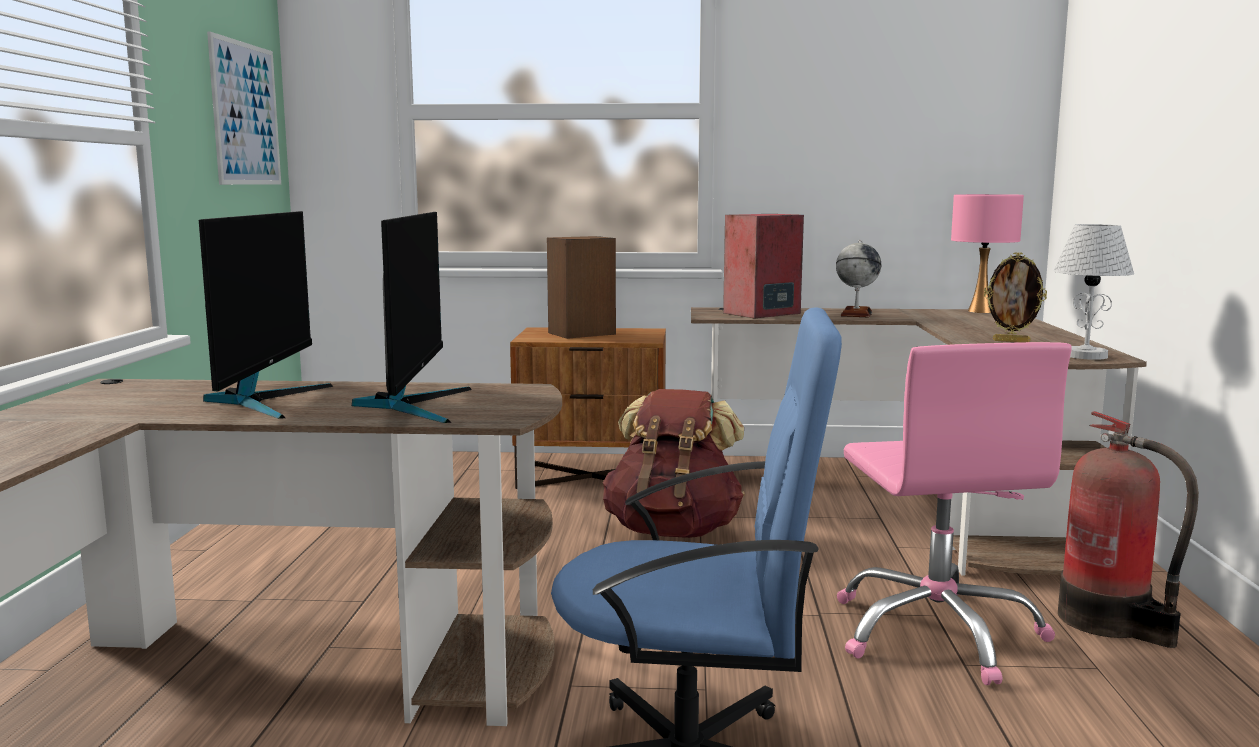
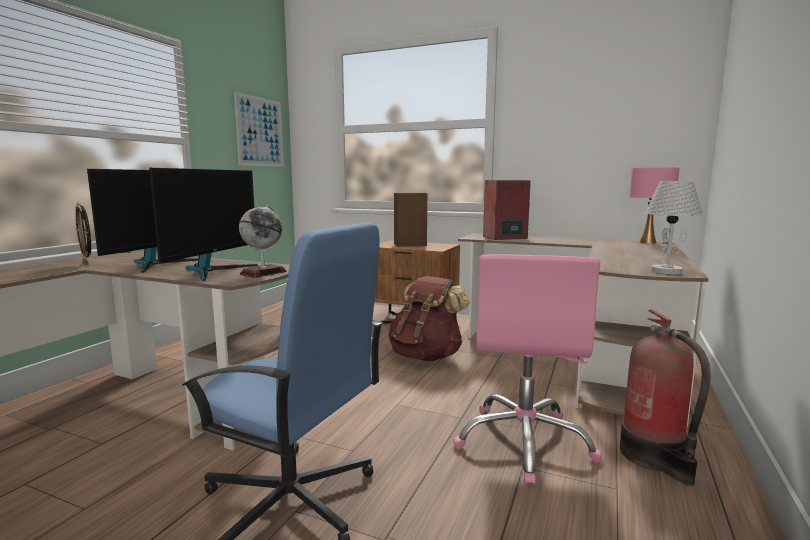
camera: 20 degrees right, 0 degrees up
globe [836,240,881,317] -> globe moved to [239,204,287,278]
picture frame [984,252,1047,342] -> picture frame moved to [75,202,91,266]

